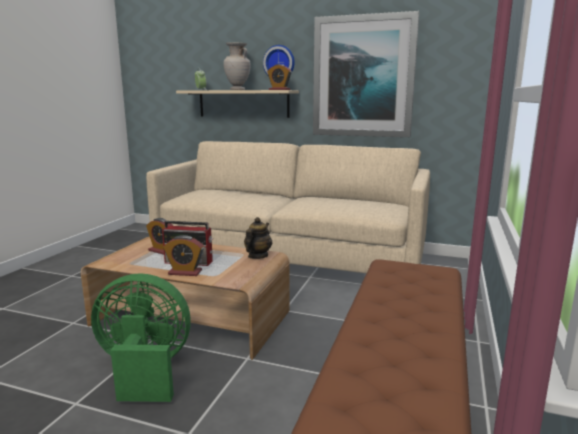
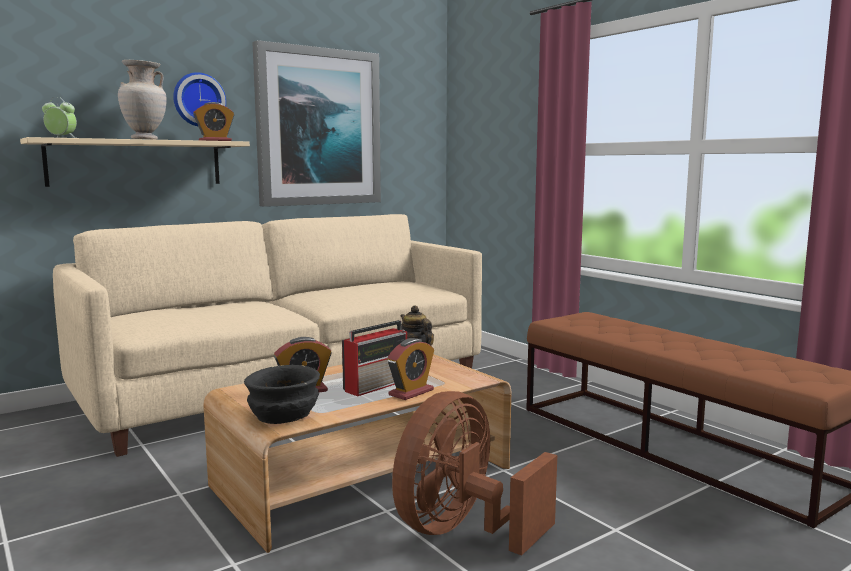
camera: 55 degrees left, 5 degrees down
green fan [91,273,191,402] -> brown fan [392,391,557,556]
none -> black bowl [244,365,320,424]

